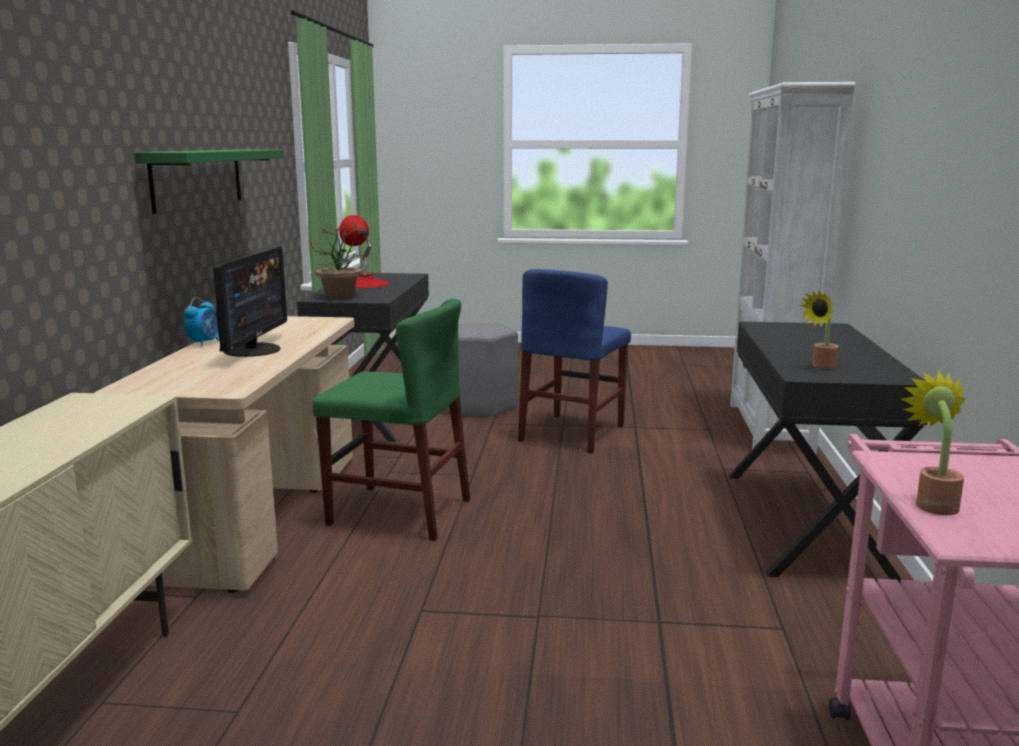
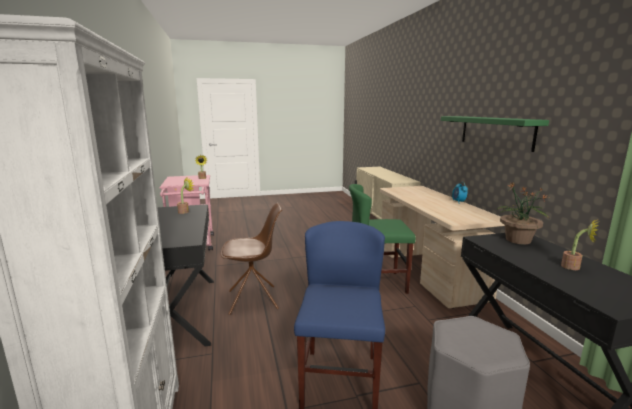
camera: 160 degrees right, 0 degrees up
monitor [213,247,287,357] -> none
red table lamp [339,215,390,288] -> potted plant [561,220,599,270]
none -> brown chair [220,203,282,315]

